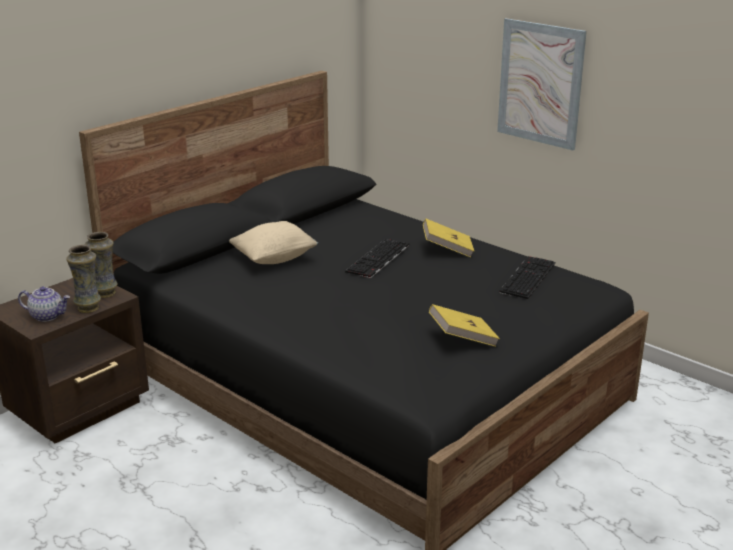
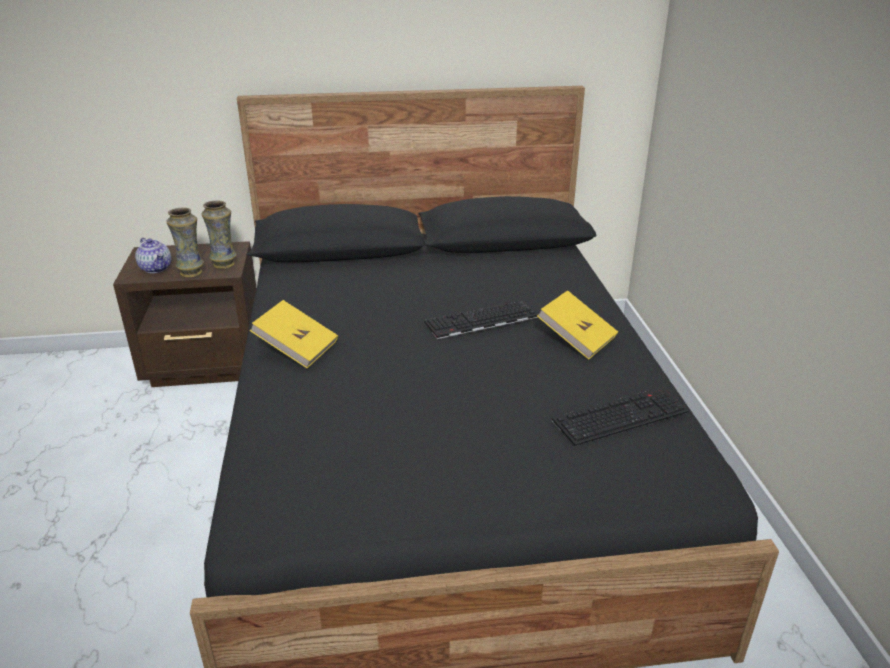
camera: 40 degrees right, 5 degrees up
beige pillow [229,221,318,264] -> none
yellow book [429,304,500,347] -> yellow book moved to [250,300,338,368]
picture [497,18,587,150] -> none

